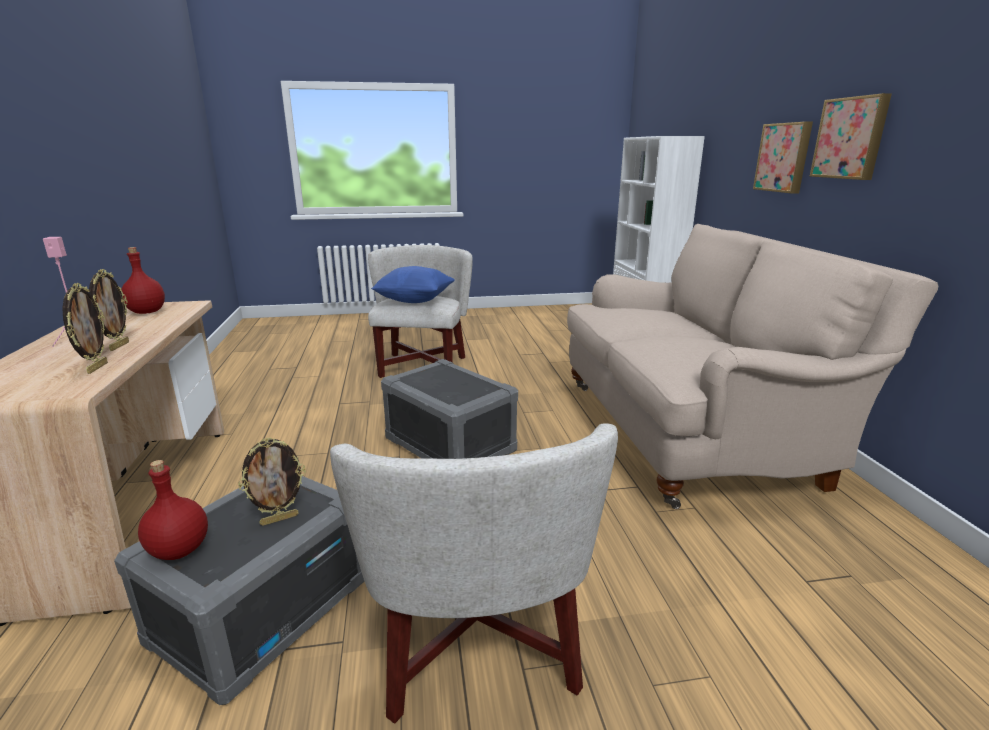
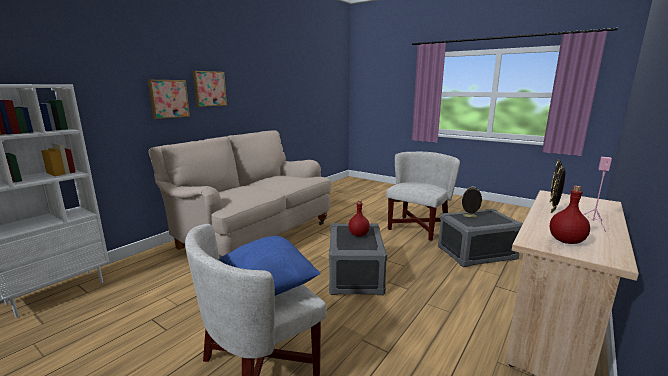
camera: 135 degrees left, 5 degrees down
red bottle [138,460,208,560] -> red bottle moved to [348,200,370,237]

